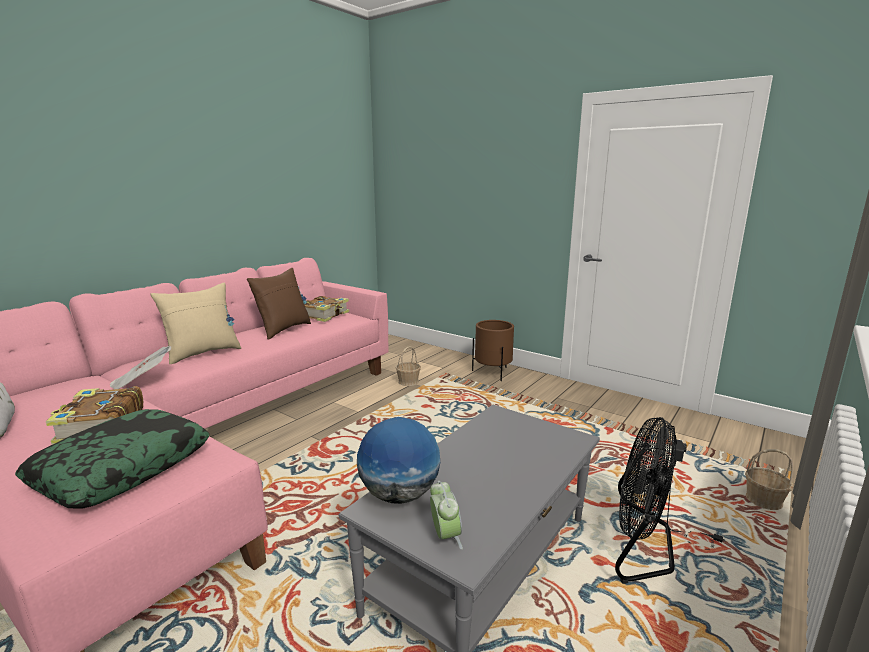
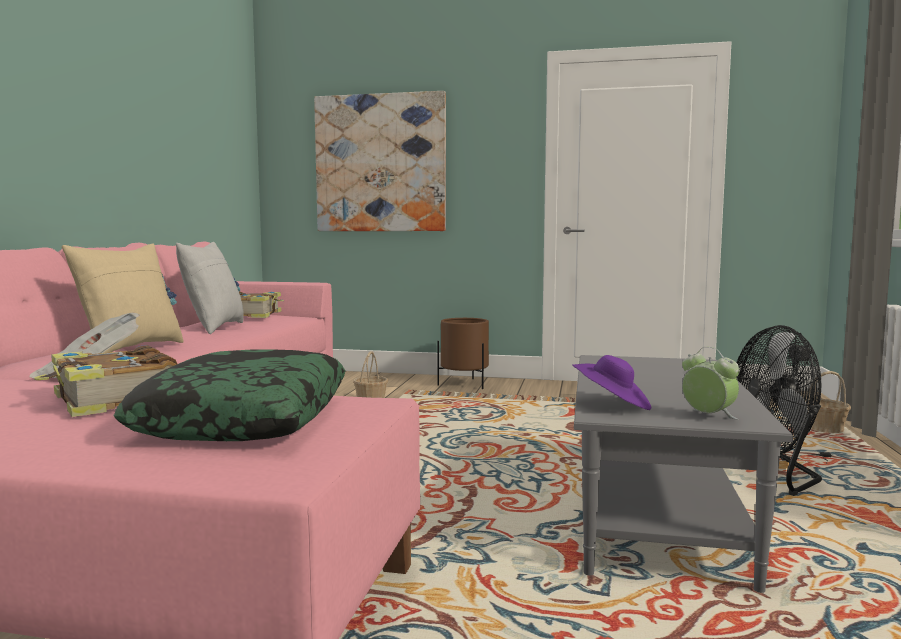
camera: 25 degrees left, 10 degrees down
brown pillow [247,268,311,340] -> grey pillow [176,242,244,334]
globe [357,417,440,504] -> purple hat [572,355,651,410]
none -> picture [314,91,446,231]

